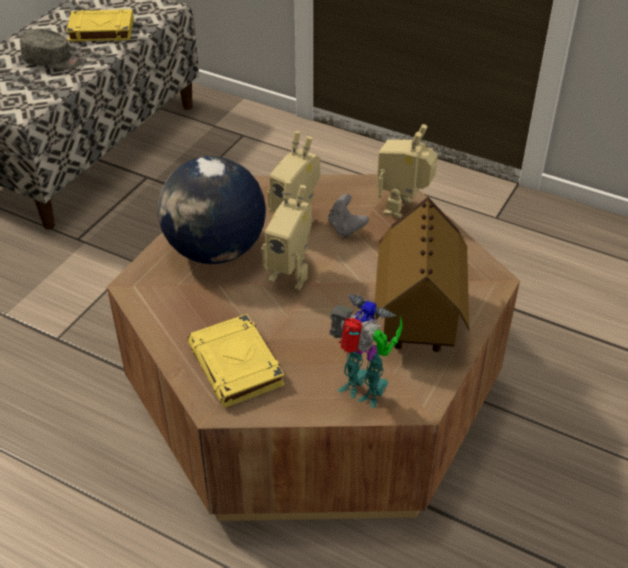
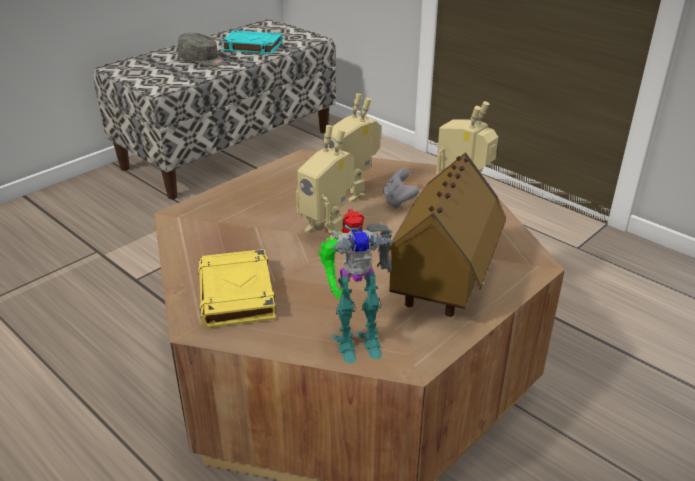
camera: 15 degrees right, 10 degrees down
yellow book [66,9,134,42] -> turquoise book [221,30,283,54]
globe [158,156,266,264] -> none
toy robot [329,294,403,408] -> toy robot turned 120 degrees clockwise [318,209,394,363]

